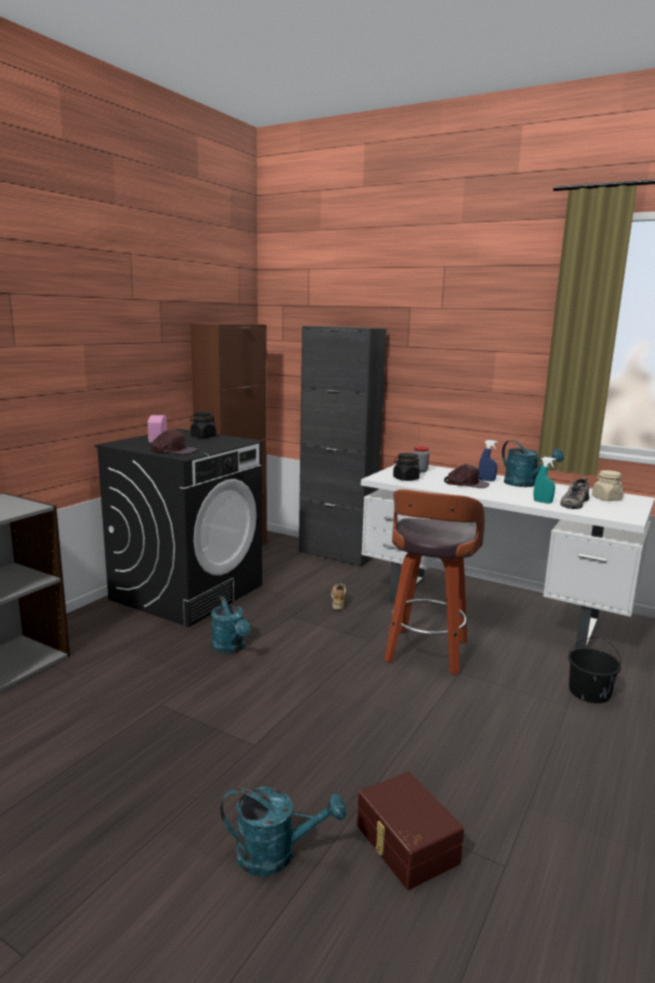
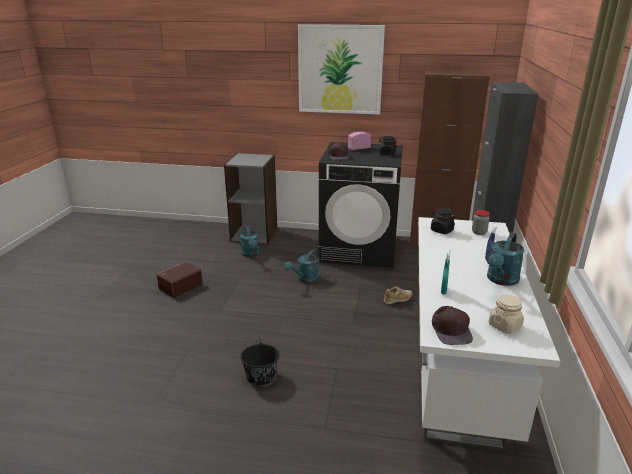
camera: 70 degrees right, 10 degrees up
turquoise watering can [220,787,346,877] -> turquoise watering can moved to [240,226,260,257]
brown storage box [357,772,464,890] -> brown storage box moved to [157,262,203,298]
stool [384,489,485,675] -> none
brown cap [444,464,489,488] -> brown cap moved to [432,306,473,345]
shoe [560,478,589,509] -> none
black bucket [568,637,621,703] -> black bucket moved to [240,336,279,385]
none -> picture [298,24,385,115]

